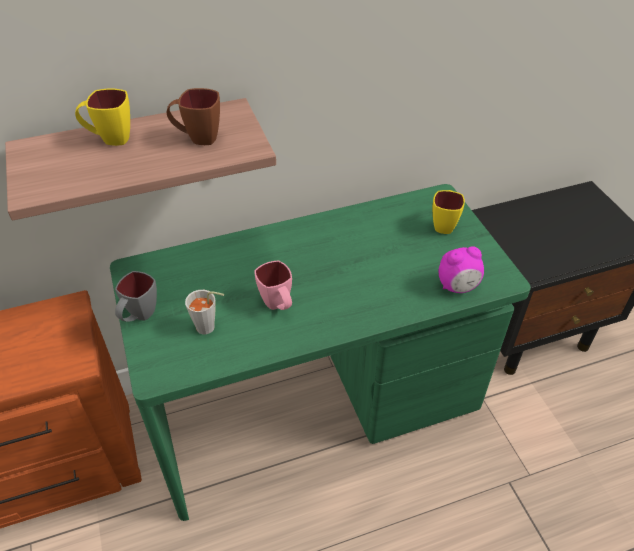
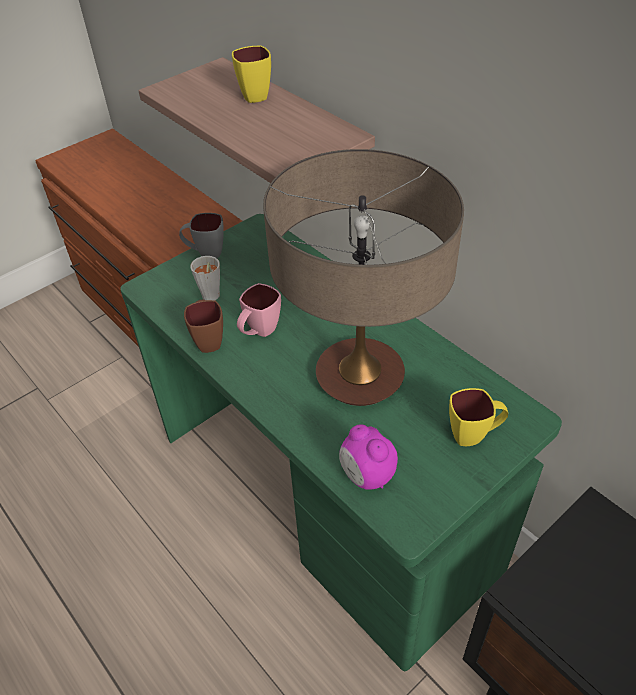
camera: 70 degrees right, 0 degrees up
brown mug [167,88,220,145] -> brown mug moved to [184,300,223,353]
none -> table lamp [263,149,464,406]

